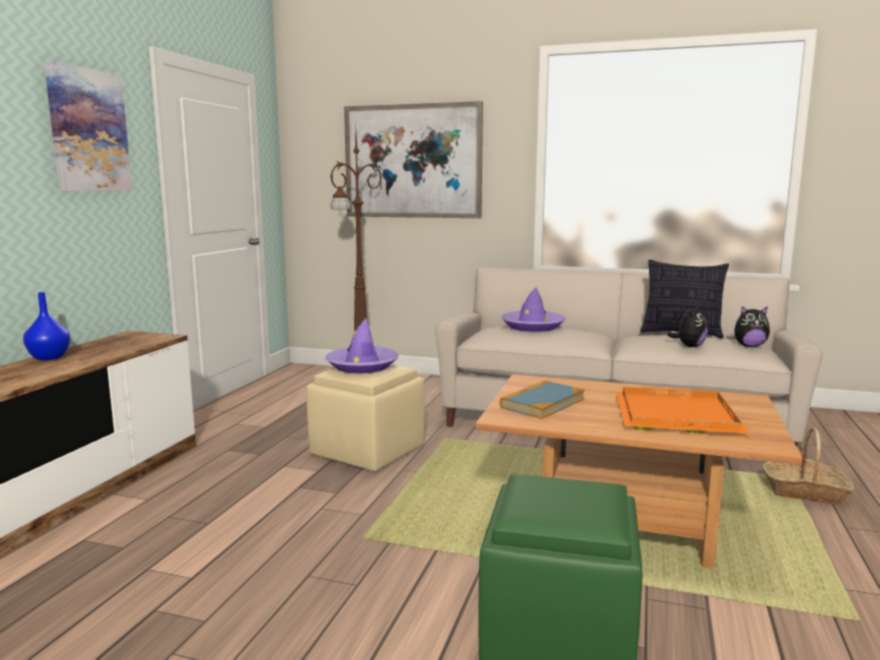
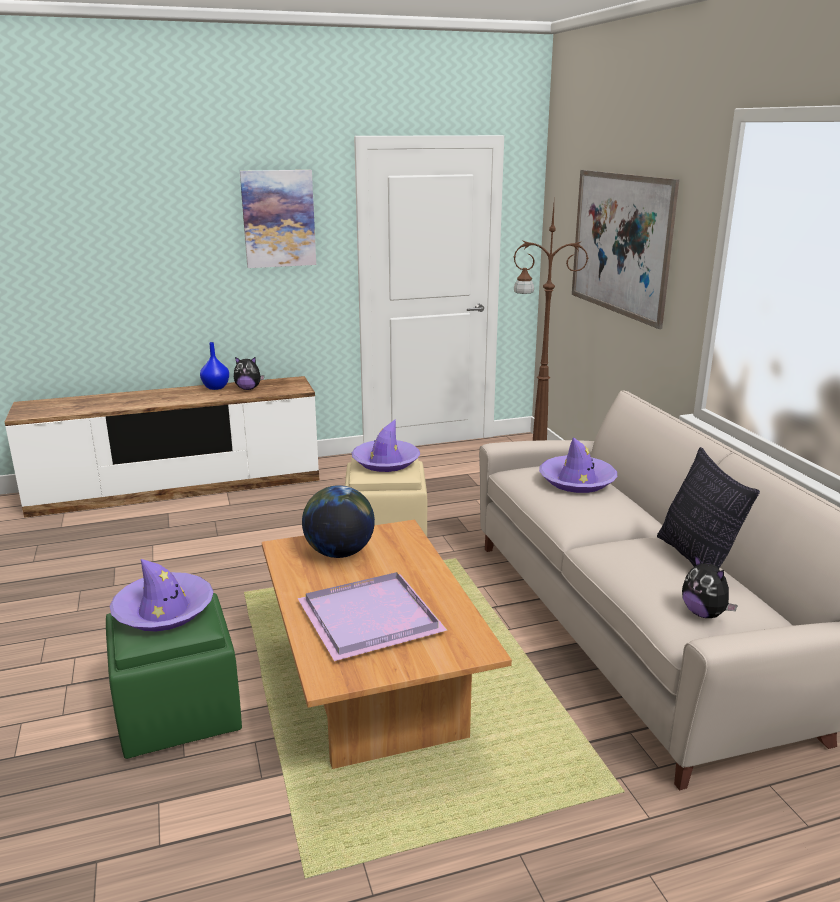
camera: 55 degrees right, 10 degrees up
book [500,381,585,419] -> globe [302,485,375,558]
orange tray [616,387,750,434] -> purple tray [297,572,447,661]
plush toy [668,305,708,347] -> plush toy moved to [234,357,264,390]
basket [763,427,855,505] -> none
none -> purple hat [110,559,214,632]

